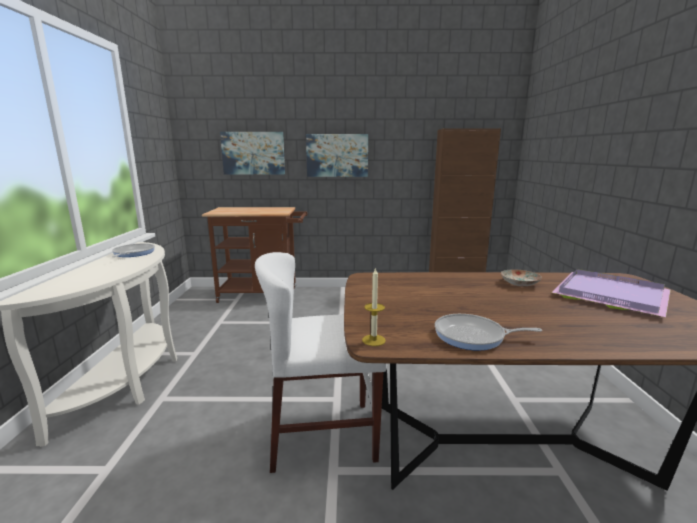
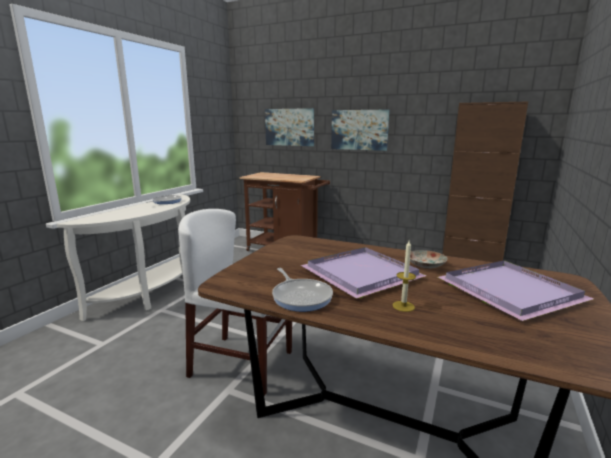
camera: 25 degrees right, 0 degrees up
candle [362,267,386,346] -> candle moved to [392,241,416,312]
frying pan [435,314,542,351] -> frying pan turned 150 degrees counterclockwise [272,268,333,312]
none -> purple tray [301,247,426,299]

